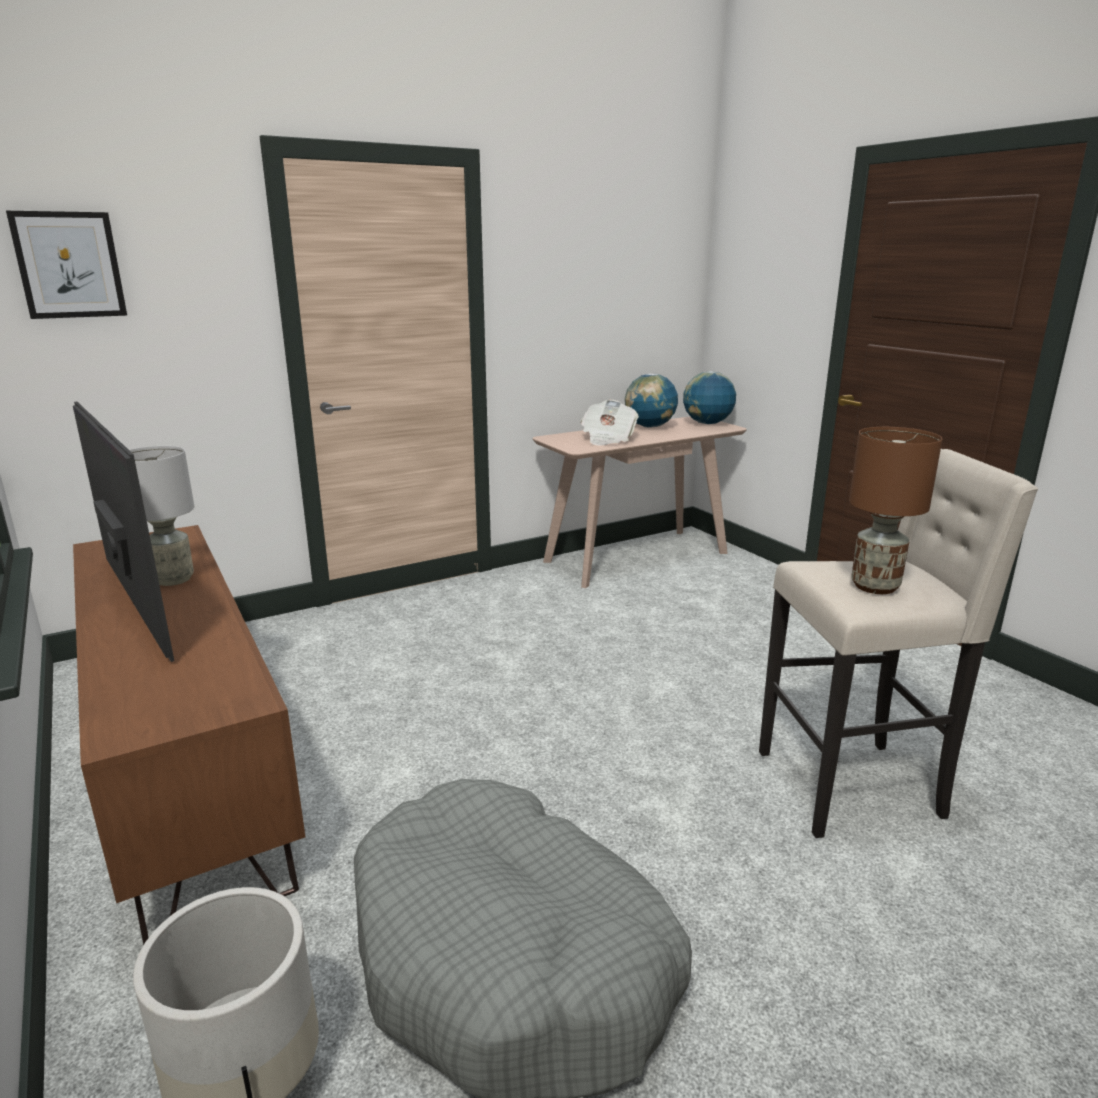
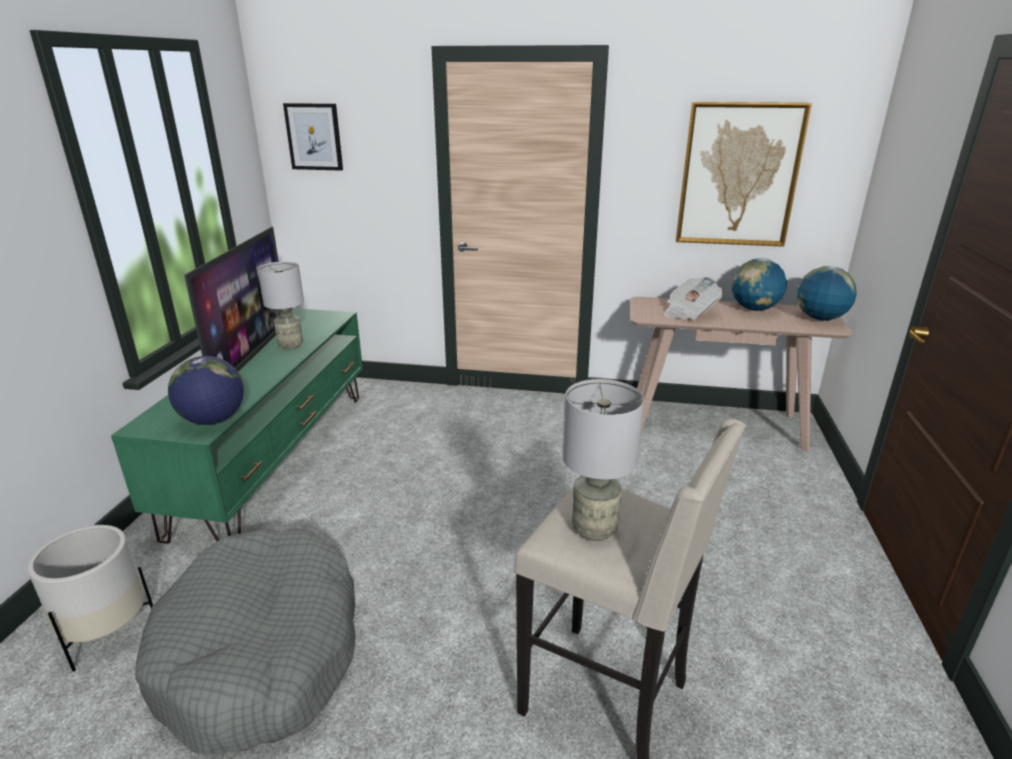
camera: 40 degrees right, 5 degrees up
brown tv stand [73,525,305,945] -> green tv stand [111,308,363,544]
brown table lamp [849,427,943,594] -> grey table lamp [563,379,644,541]
none -> globe [168,356,244,425]
none -> picture [676,102,812,247]

